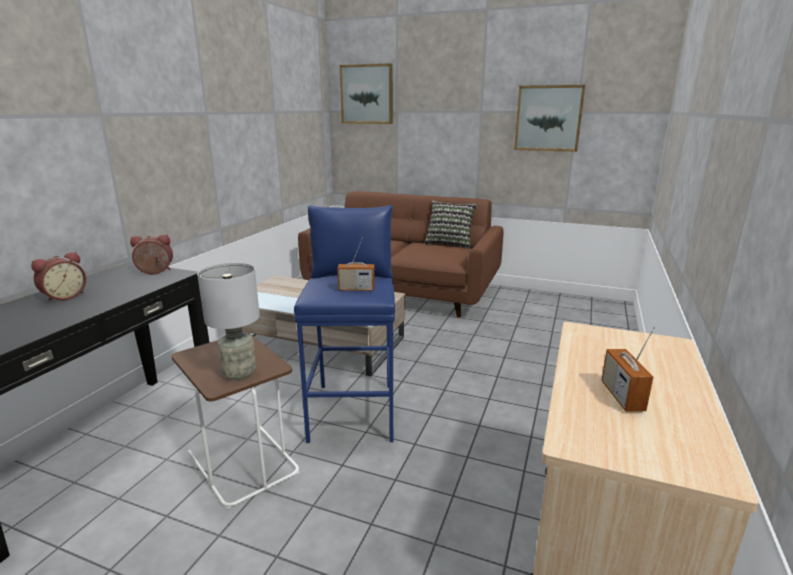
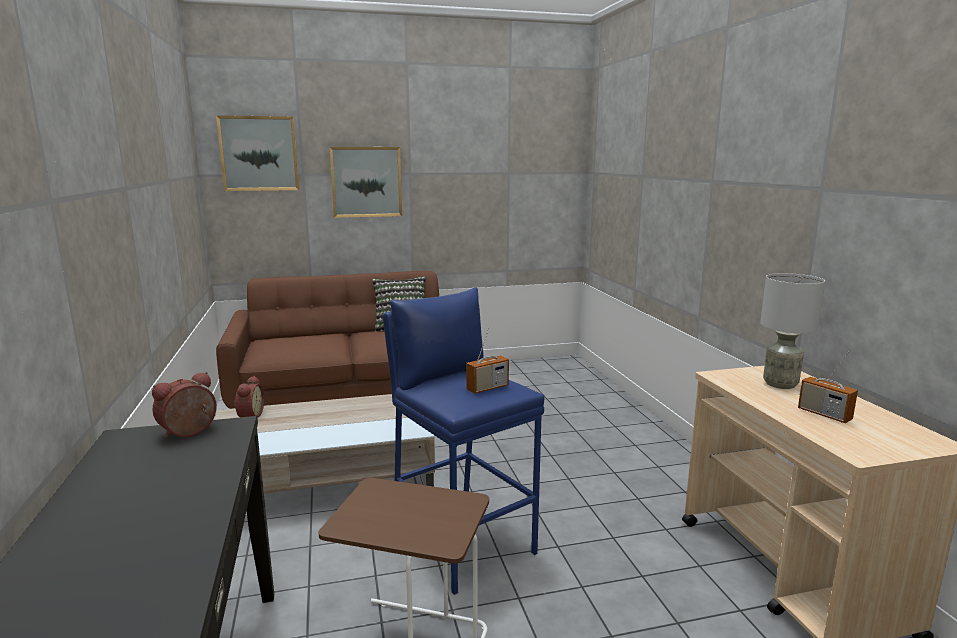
camera: 35 degrees left, 5 degrees down
alarm clock [31,252,86,303] -> alarm clock moved to [234,376,264,418]
grey table lamp [197,263,260,381] -> grey table lamp moved to [760,273,825,389]
picture [514,85,585,152] -> picture moved to [330,147,402,218]

